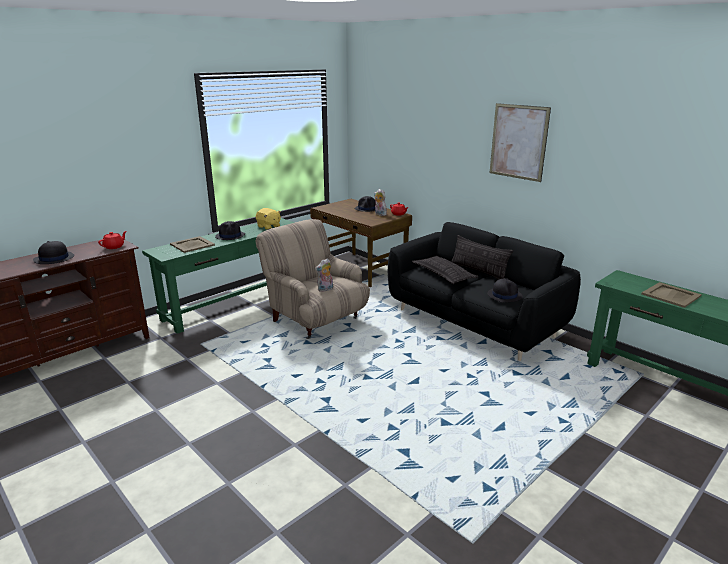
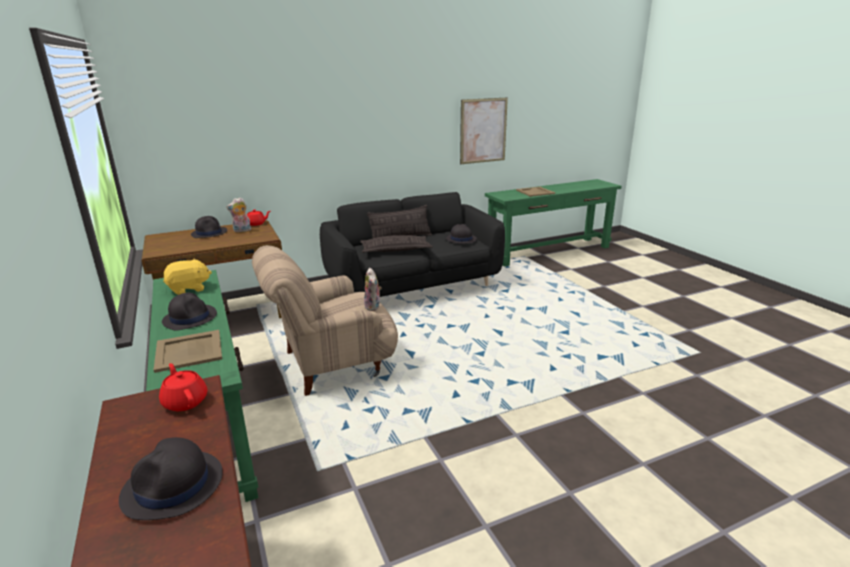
camera: 70 degrees left, 0 degrees up
picture [490,103,551,182] -> picture moved to [460,98,508,164]

